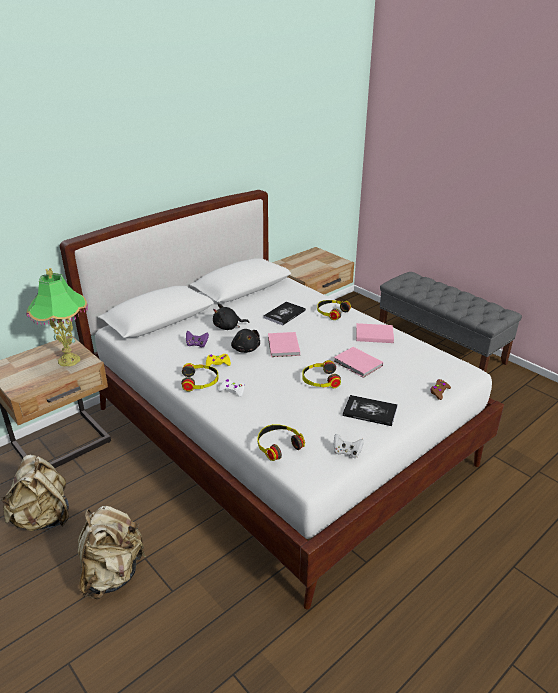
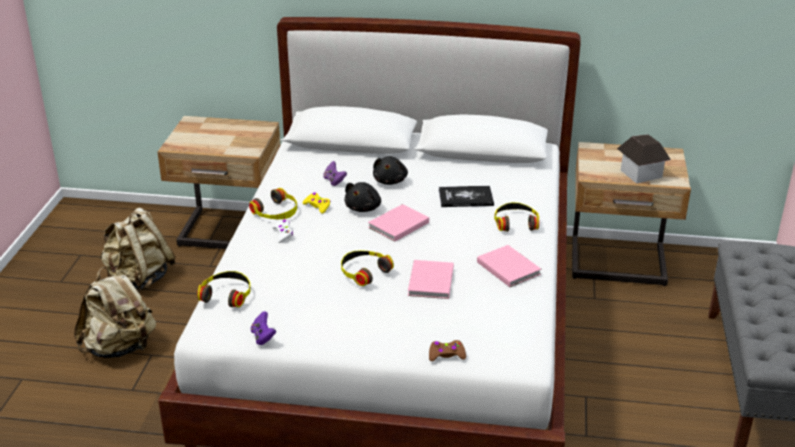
camera: 50 degrees right, 0 degrees up
table lamp [26,268,88,366] -> none
black plush toy [213,303,249,330] -> black plush toy turned 120 degrees counterclockwise [373,156,408,185]
white game controller [334,433,364,458] -> purple game controller [251,311,276,345]
book [343,395,398,426] -> none
none -> toy house [617,134,671,184]

